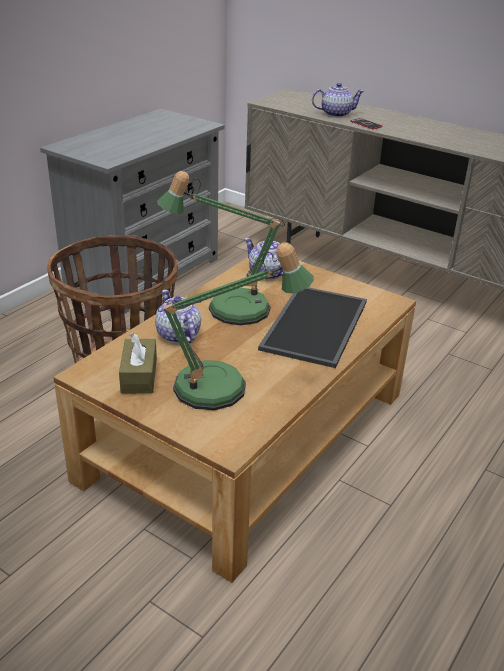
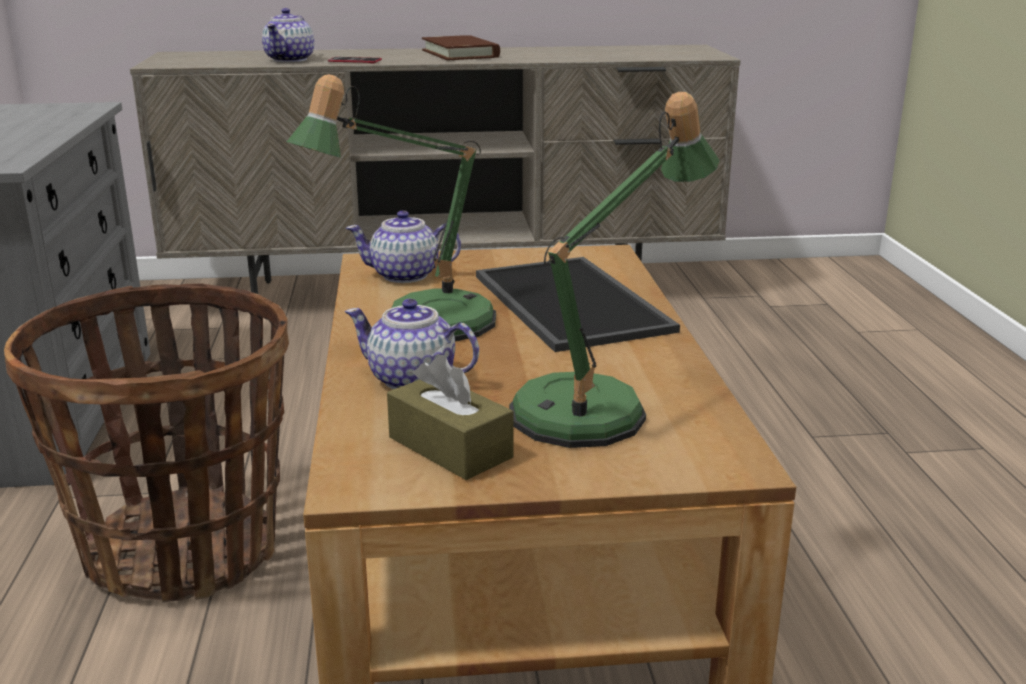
camera: 40 degrees left, 10 degrees down
teapot [312,83,364,117] -> teapot turned 150 degrees clockwise [262,8,314,62]
none -> brown book [422,35,500,60]

